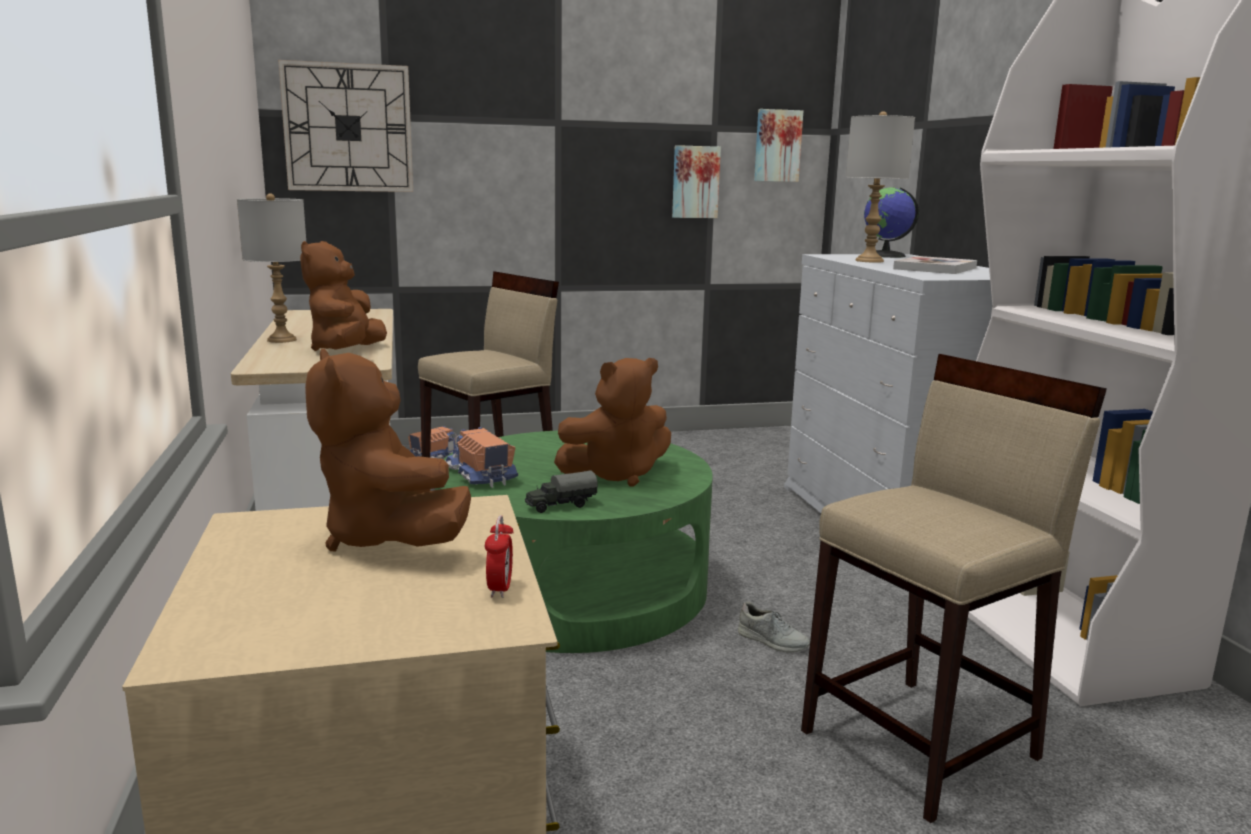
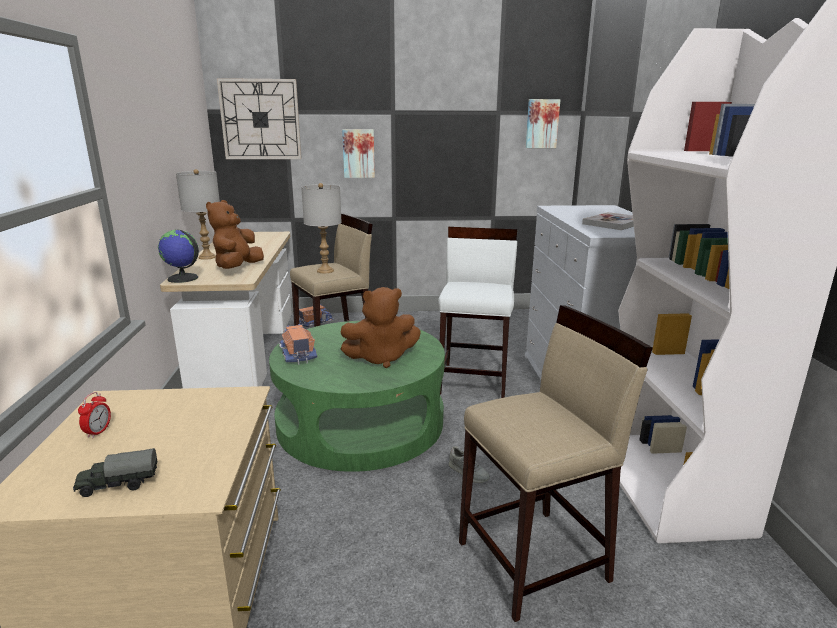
camera: 10 degrees right, 5 degrees up
brown plush toy [305,349,471,551] -> none
alarm clock [485,515,514,598] -> alarm clock moved to [78,392,111,438]
toy truck [525,470,598,513] -> toy truck moved to [73,448,157,497]
picture [672,145,721,218] -> picture moved to [342,129,375,178]
grey table lamp [846,111,915,263] -> grey table lamp moved to [301,183,342,273]
globe [864,187,919,258] -> globe moved to [158,230,199,283]
none -> white stool [438,227,517,398]

